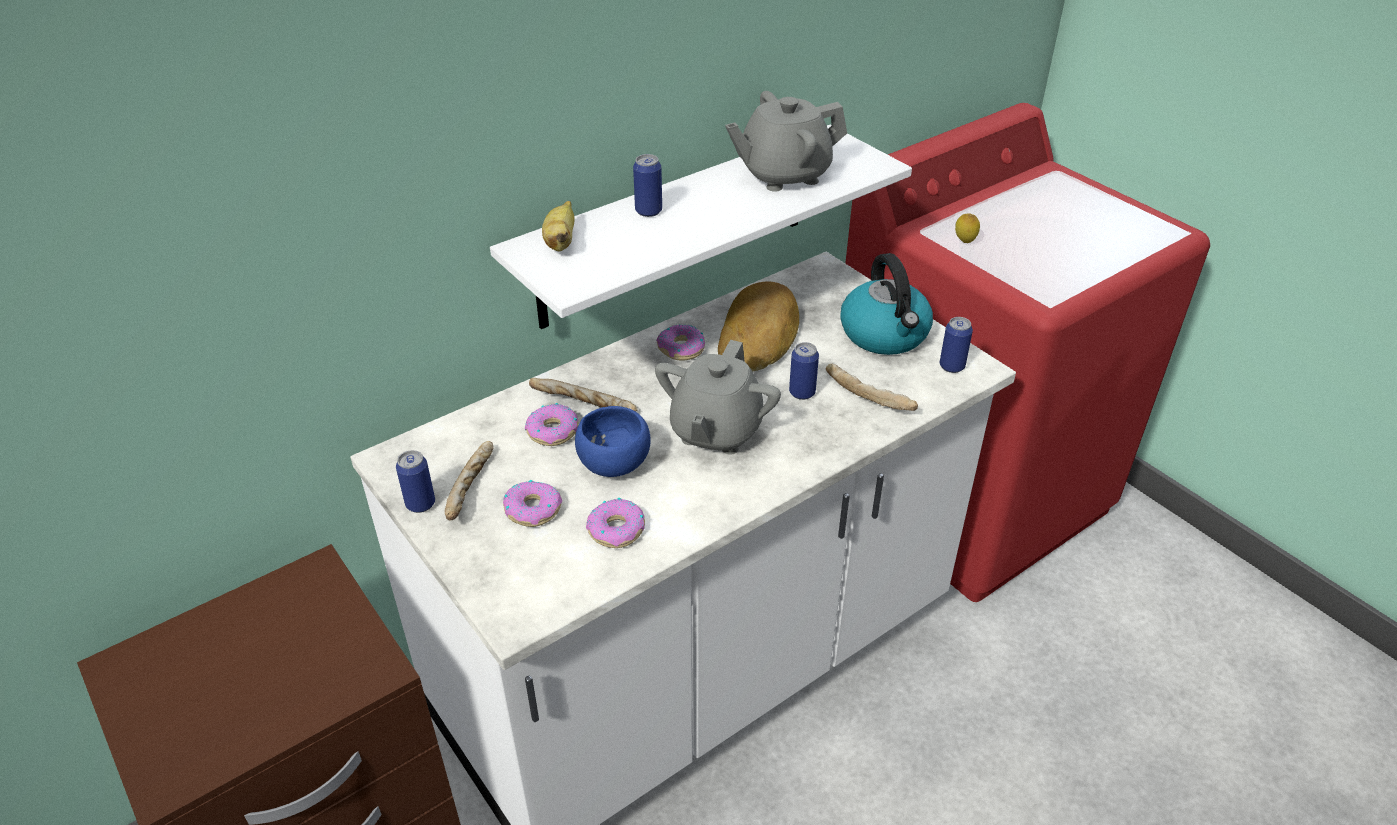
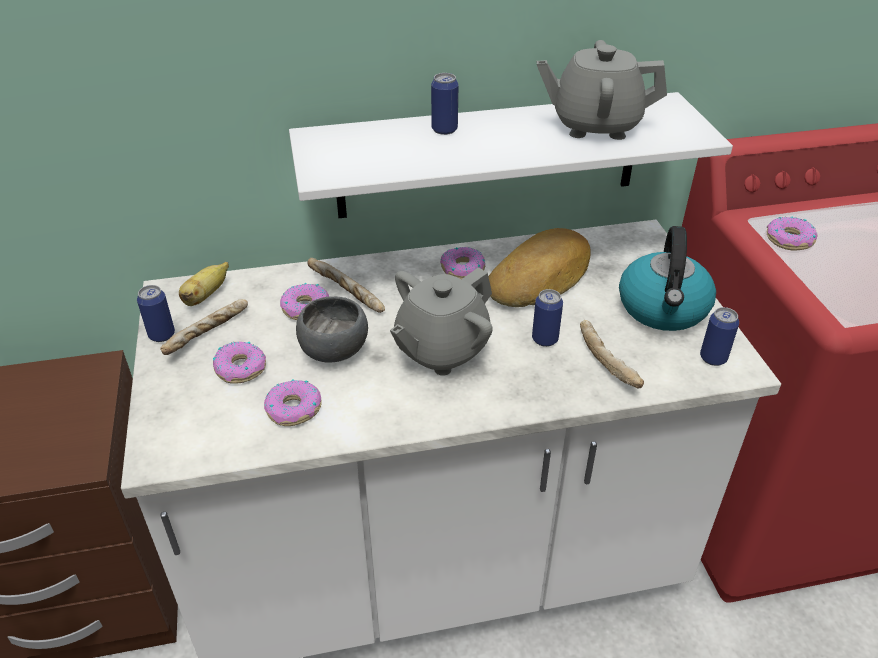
camera: 25 degrees right, 0 degrees up
banana [542,201,575,251] -> banana moved to [179,262,229,306]
blue bowl [575,406,651,477] -> grey bowl [296,296,368,363]
lemon [955,214,980,243] -> donut [766,216,818,251]

